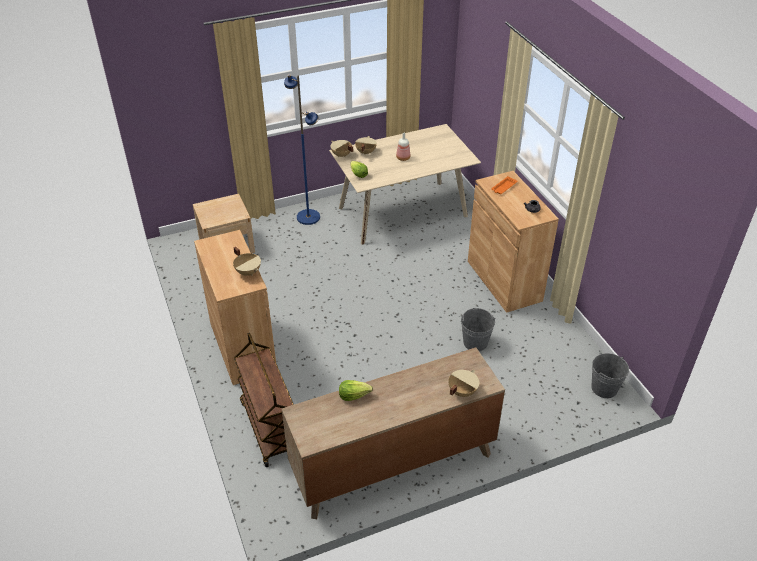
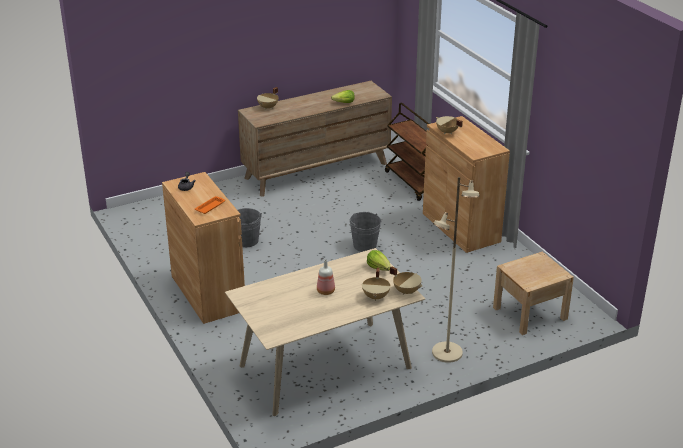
camera: 175 degrees right, 10 degrees down
blue floor lamp [284,74,320,225] -> beige floor lamp [432,177,480,363]
grey bucket [591,353,629,398] -> grey bucket moved to [349,212,381,252]

